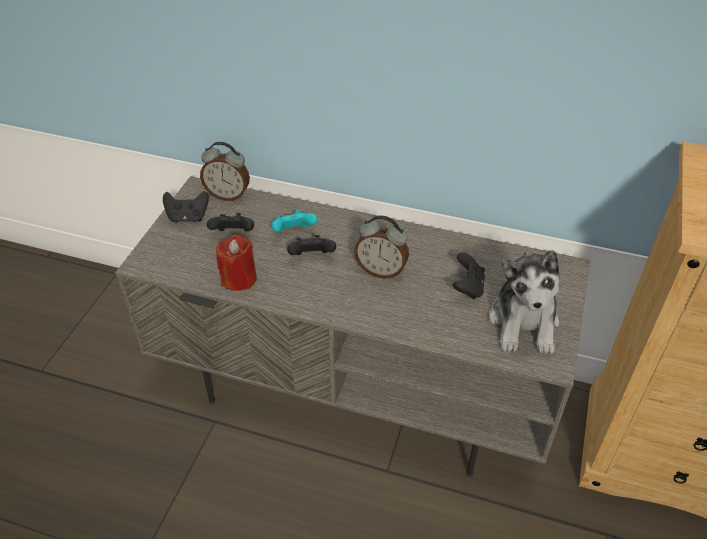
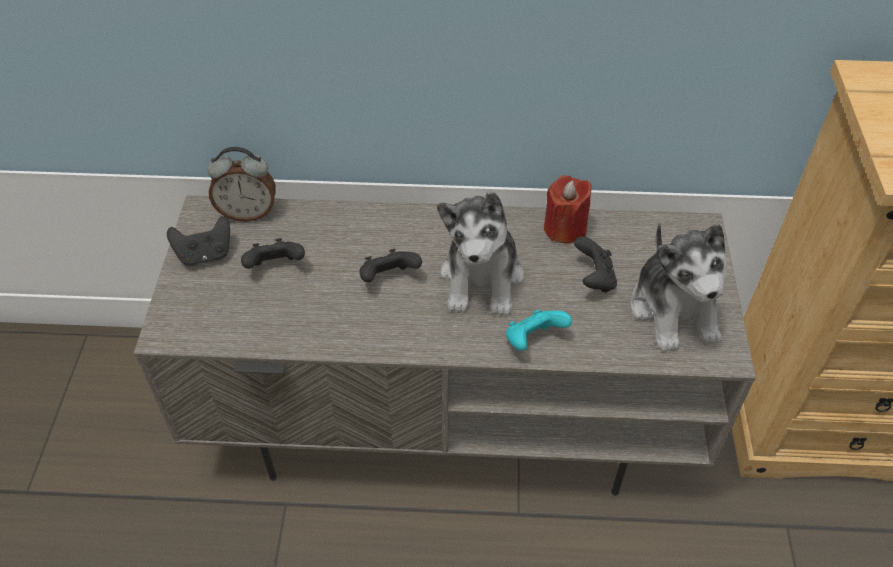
camera: 15 degrees left, 5 degrees up
red candle [216,235,257,291] -> red candle moved to [544,175,592,243]
turquoise game controller [271,210,318,232] -> turquoise game controller moved to [506,310,572,351]
alarm clock [354,215,409,279] -> plush toy [437,192,524,316]

